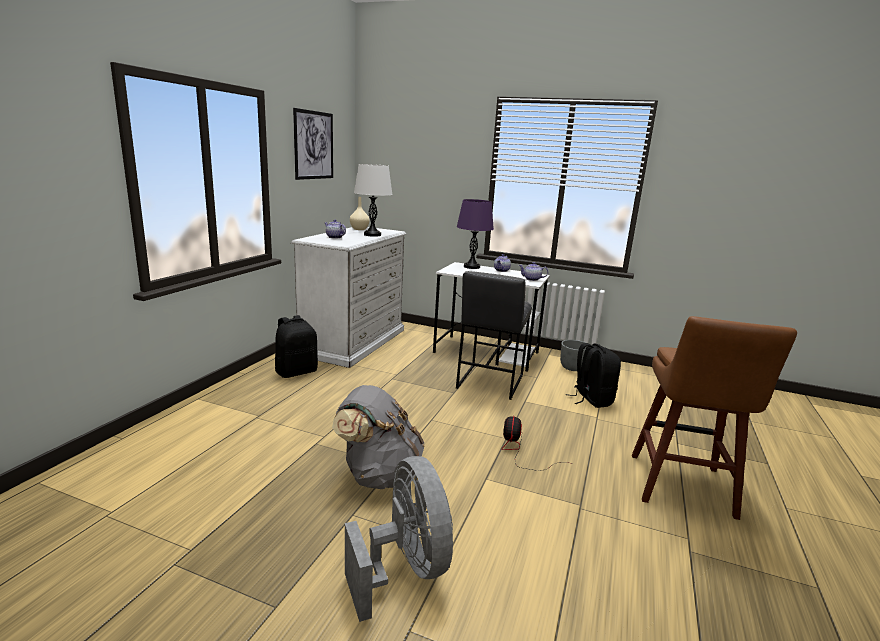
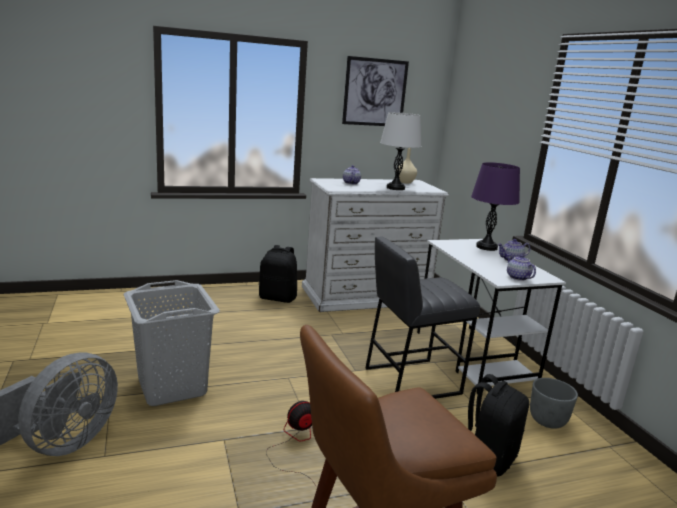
camera: 50 degrees right, 0 degrees up
grey backpack [332,385,425,489] -> grey laundry basket [123,280,220,406]

